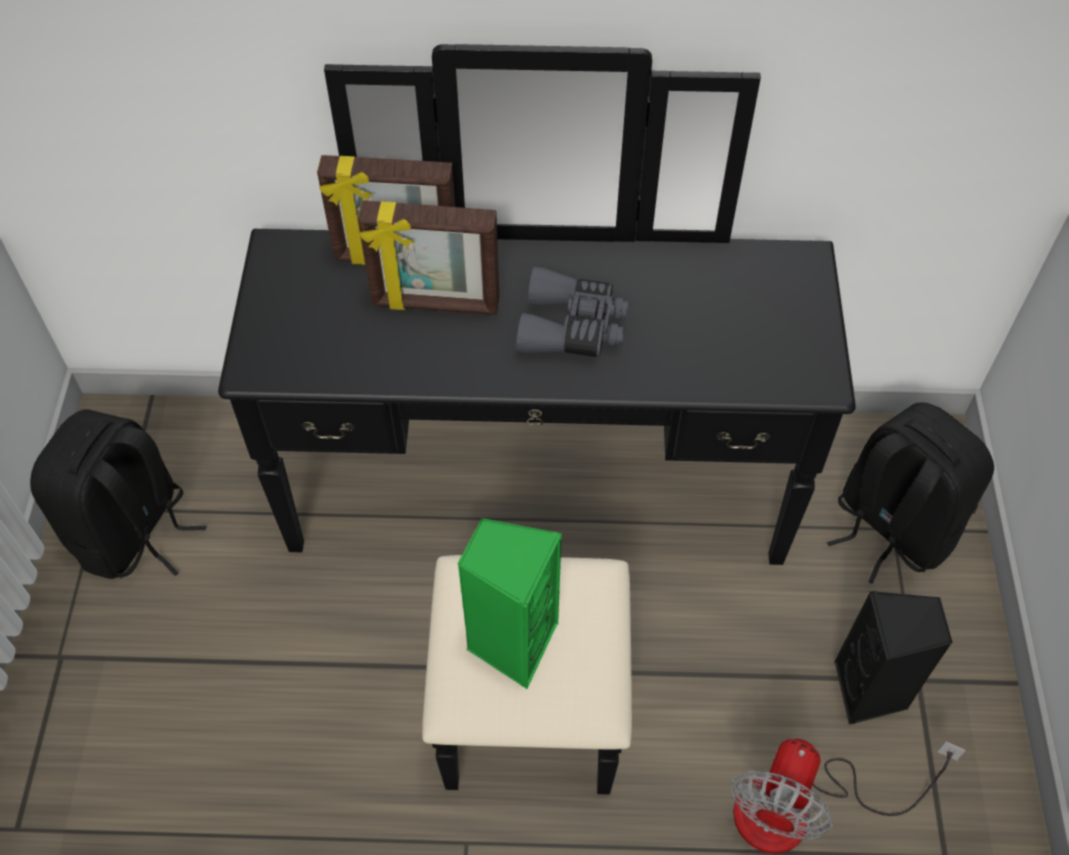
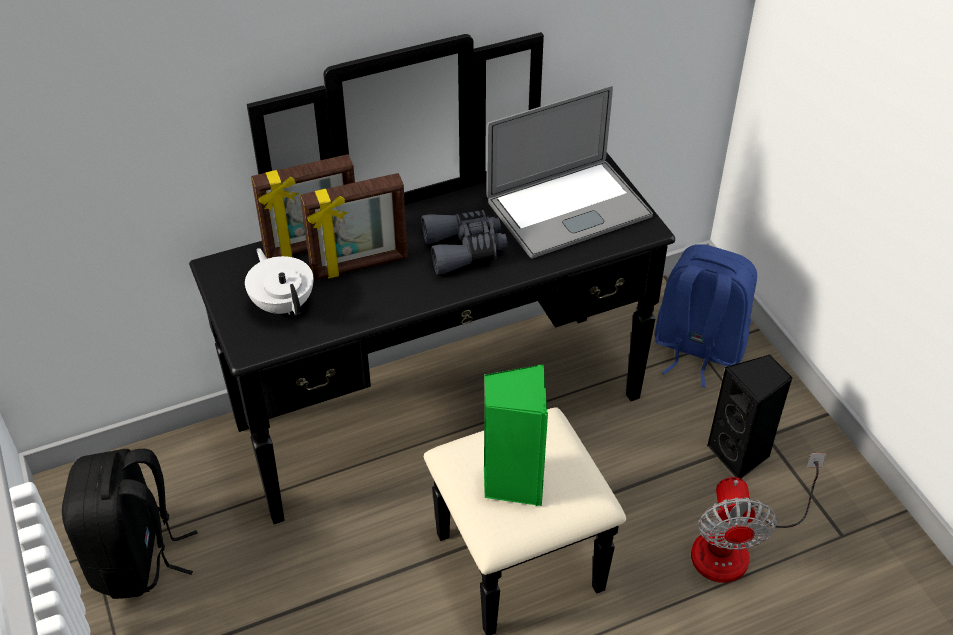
camera: 25 degrees left, 10 degrees down
black backpack [827,402,994,584] -> blue backpack [654,244,757,387]
none -> white teapot [245,248,313,316]
none -> laptop [486,85,653,259]

